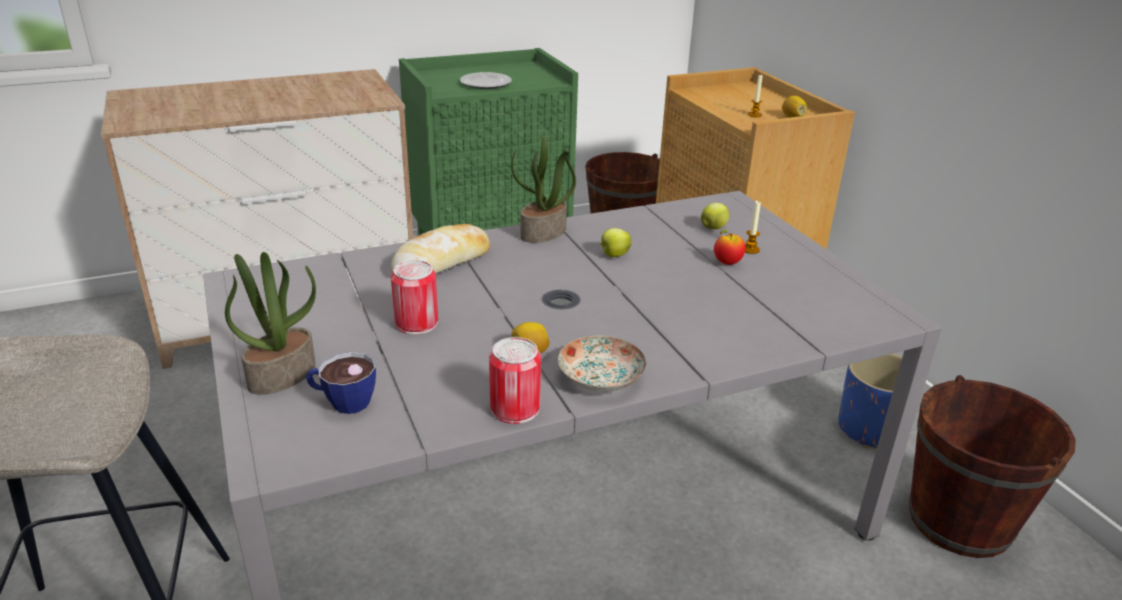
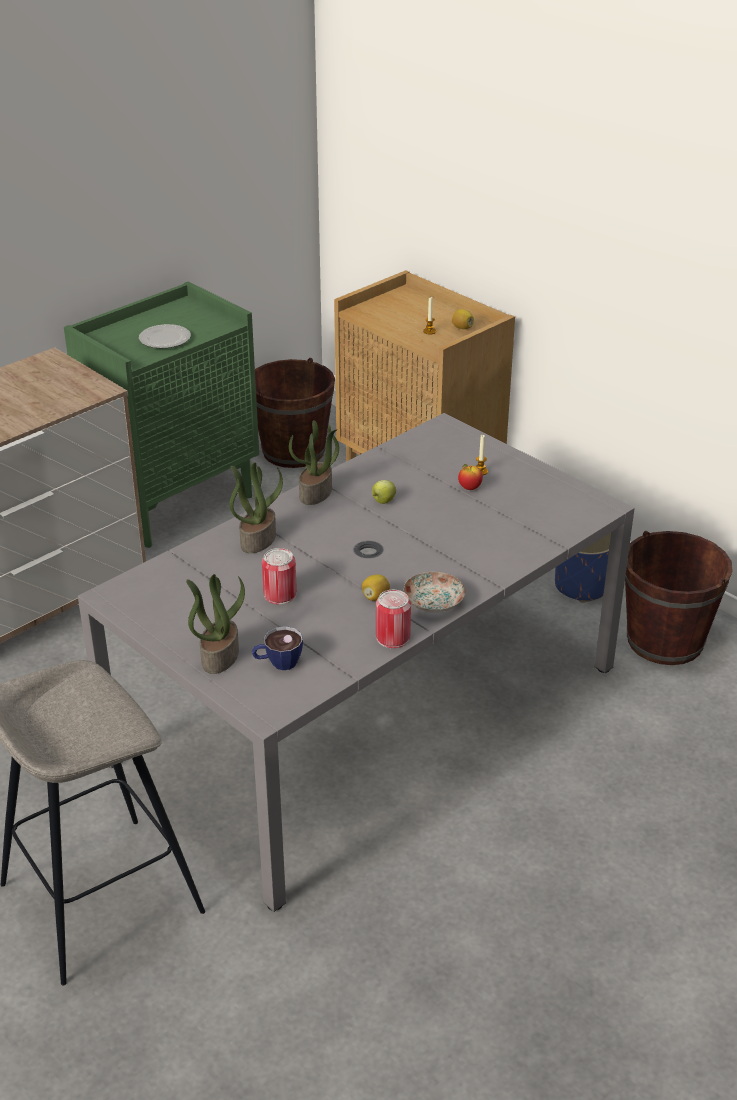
camera: 20 degrees left, 5 degrees up
bread [391,224,490,274] -> potted plant [229,462,283,553]
apple [701,203,729,229] -> none

